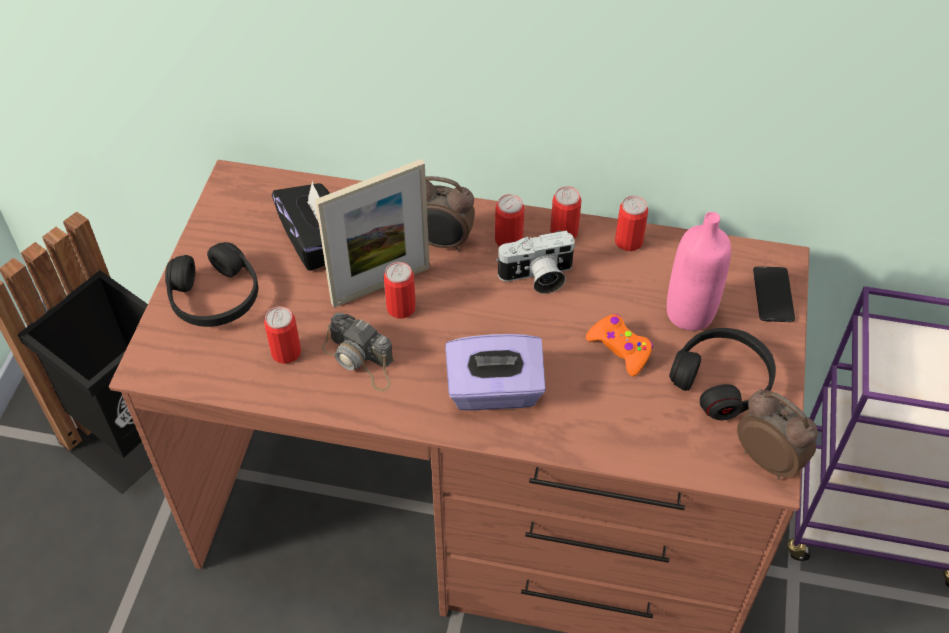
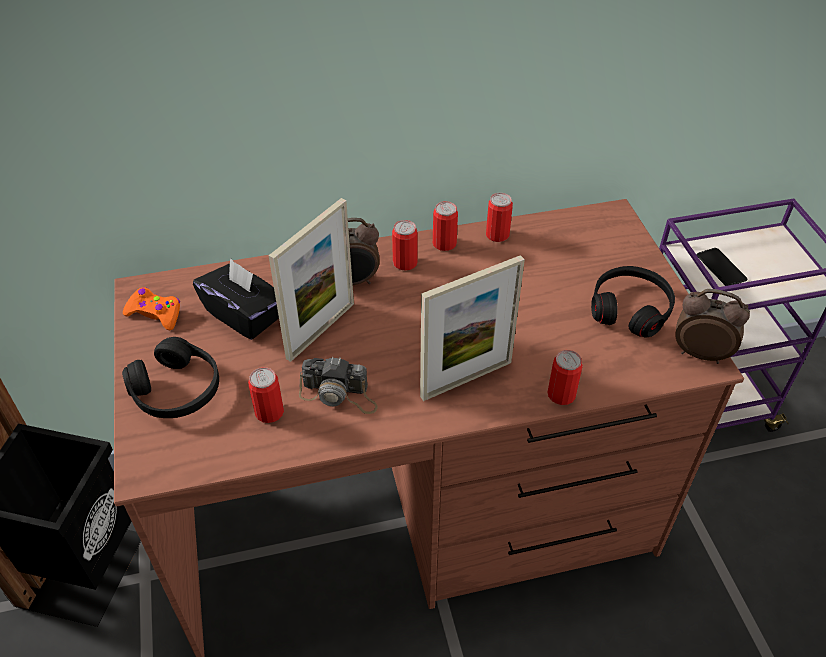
camera: 25 degrees left, 5 degrees down
can [384,262,416,318] -> can moved to [547,350,583,405]
purple tissue box [445,334,546,411] -> picture frame [420,255,525,401]
camera [495,231,576,294] -> none
orange game controller [586,314,653,376] -> orange game controller moved to [123,287,180,330]
pink bottle [667,212,731,331] -> none
phone [753,266,795,322] -> phone moved to [697,248,748,286]

